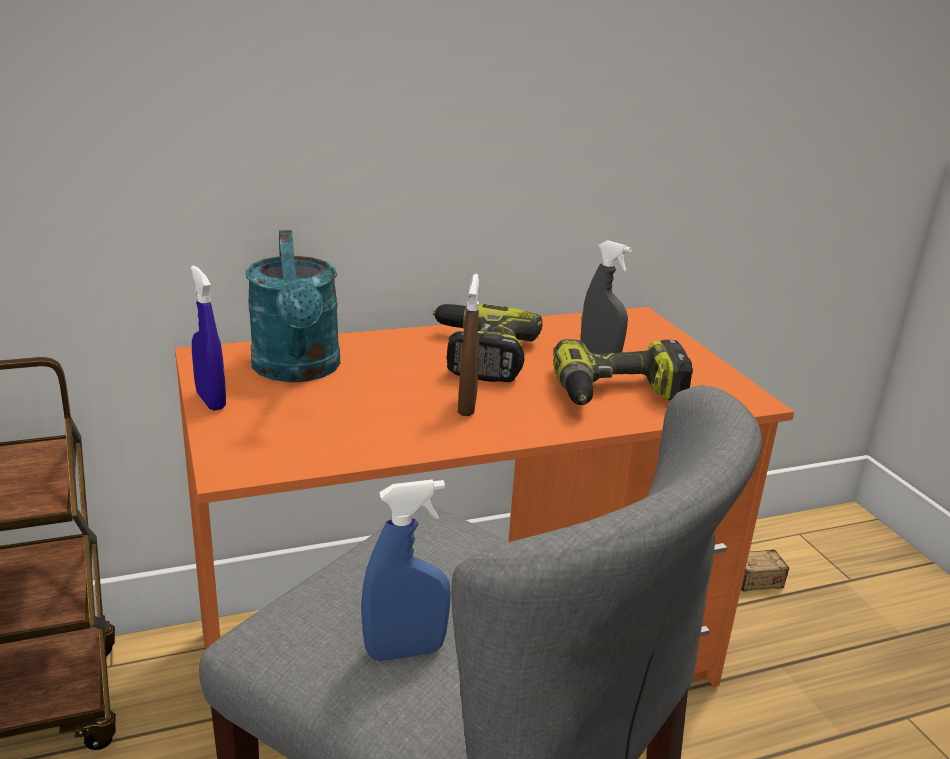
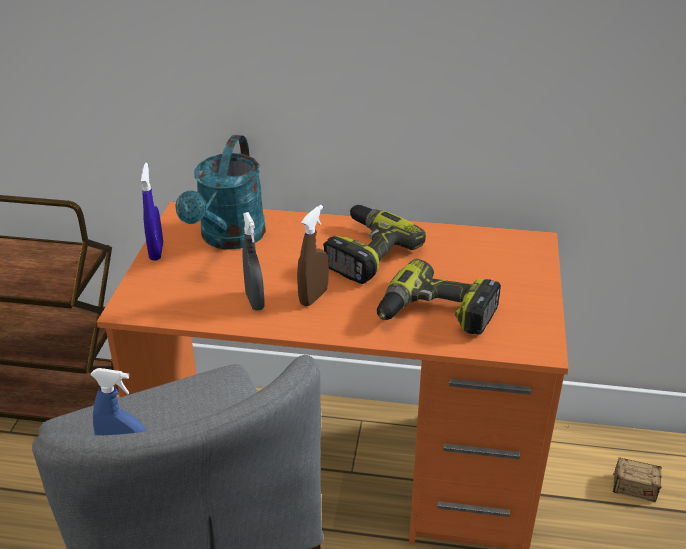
camera: 30 degrees right, 10 degrees up
grey spray bottle [581,240,632,354] -> grey spray bottle moved to [242,212,265,311]

